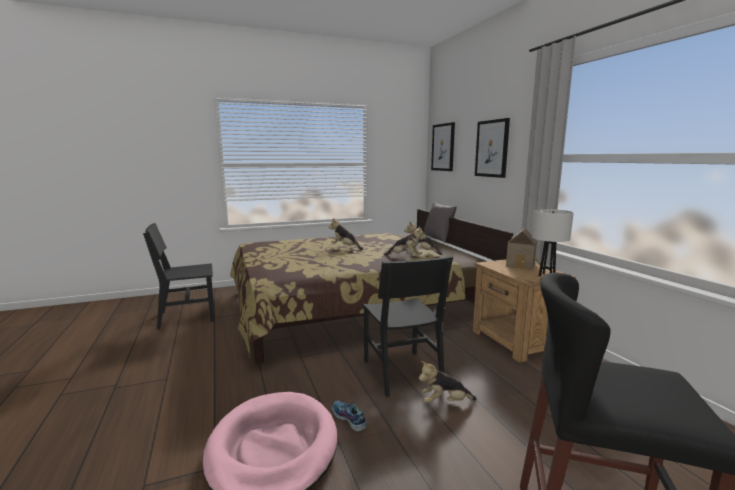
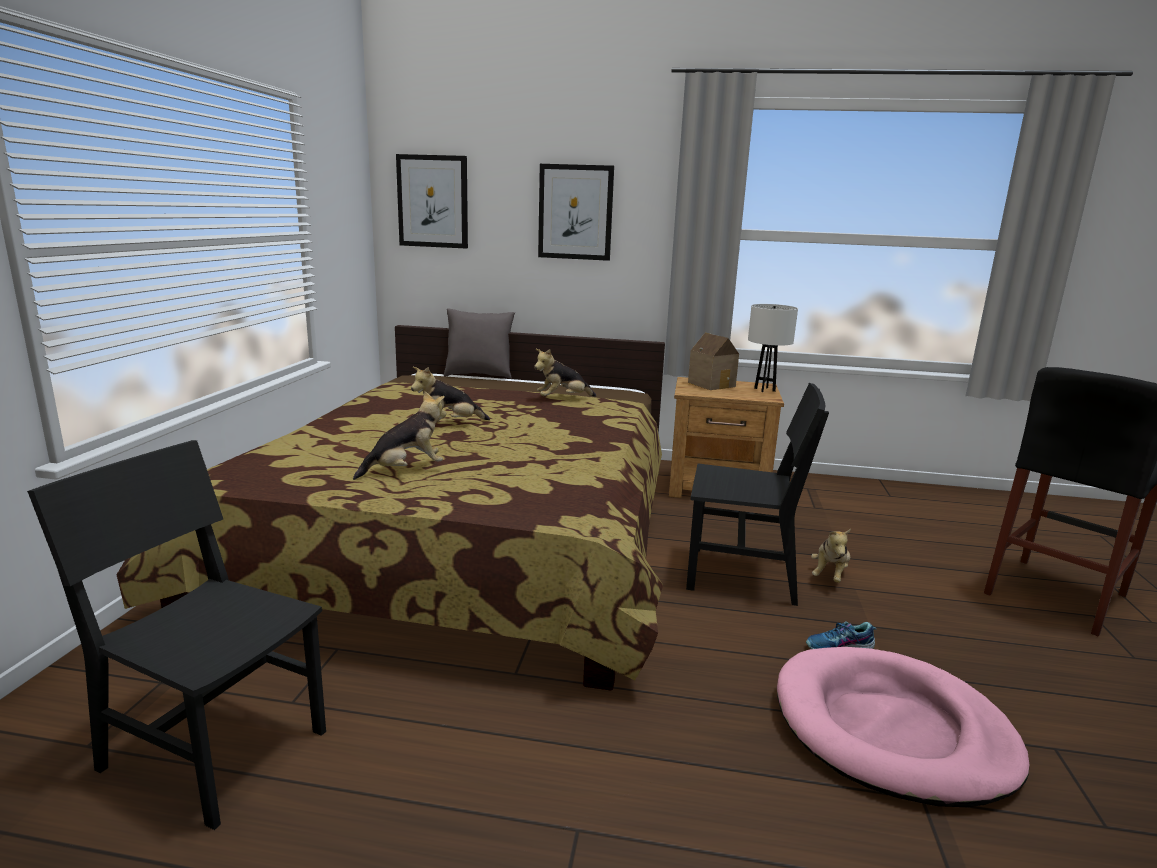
camera: 60 degrees left, 5 degrees up
black chair [143,223,215,329] -> black chair turned 105 degrees clockwise [27,440,326,830]
plush toy [384,226,426,256] -> plush toy moved to [353,391,446,480]

